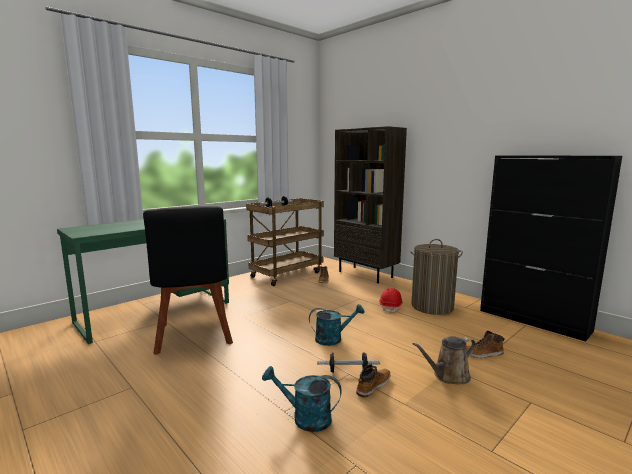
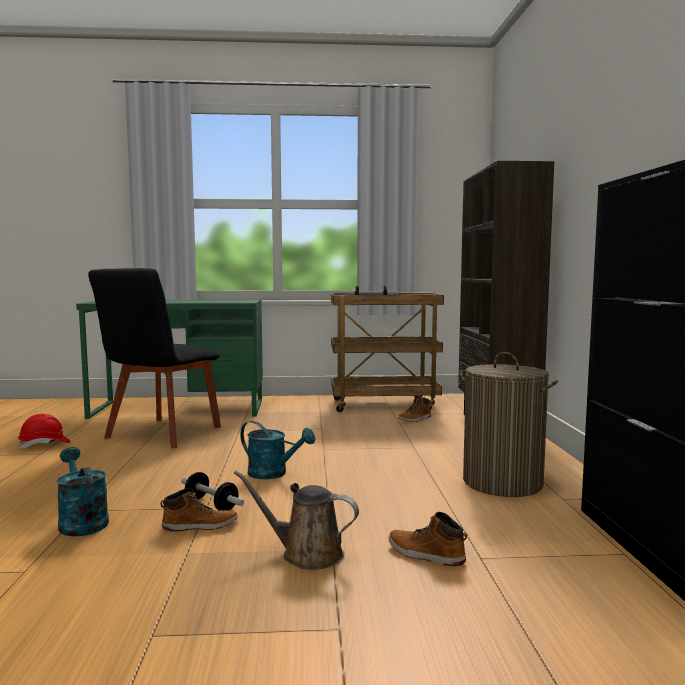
camera: 40 degrees right, 5 degrees down
red hard hat [379,288,403,313] -> red hard hat moved to [18,414,70,448]

